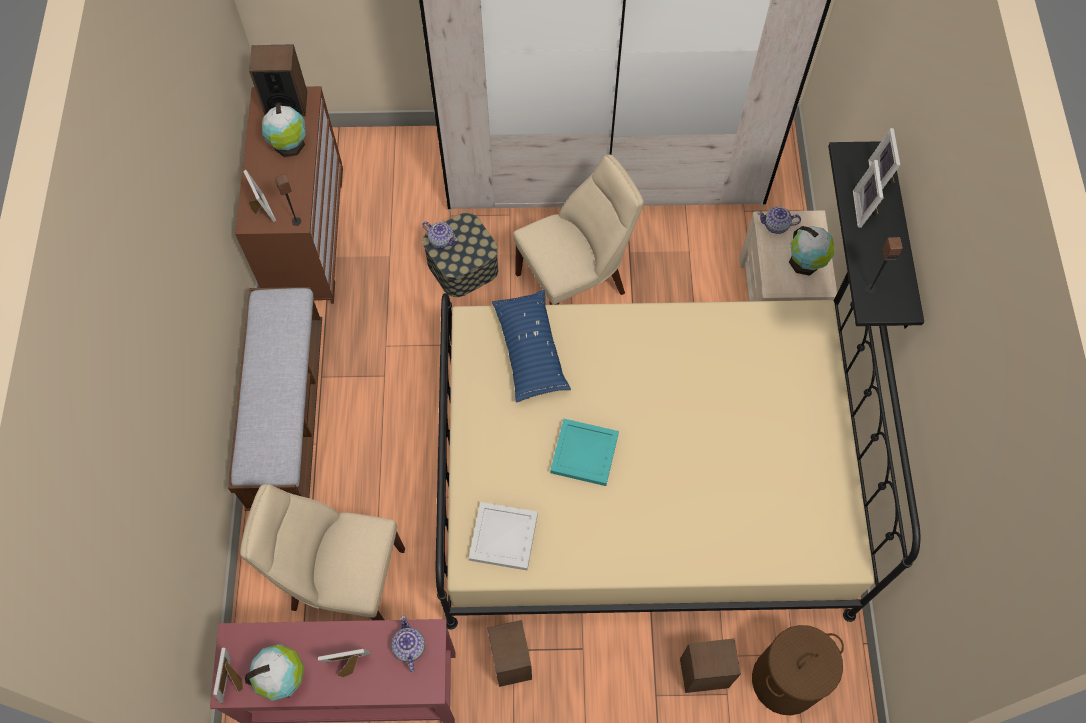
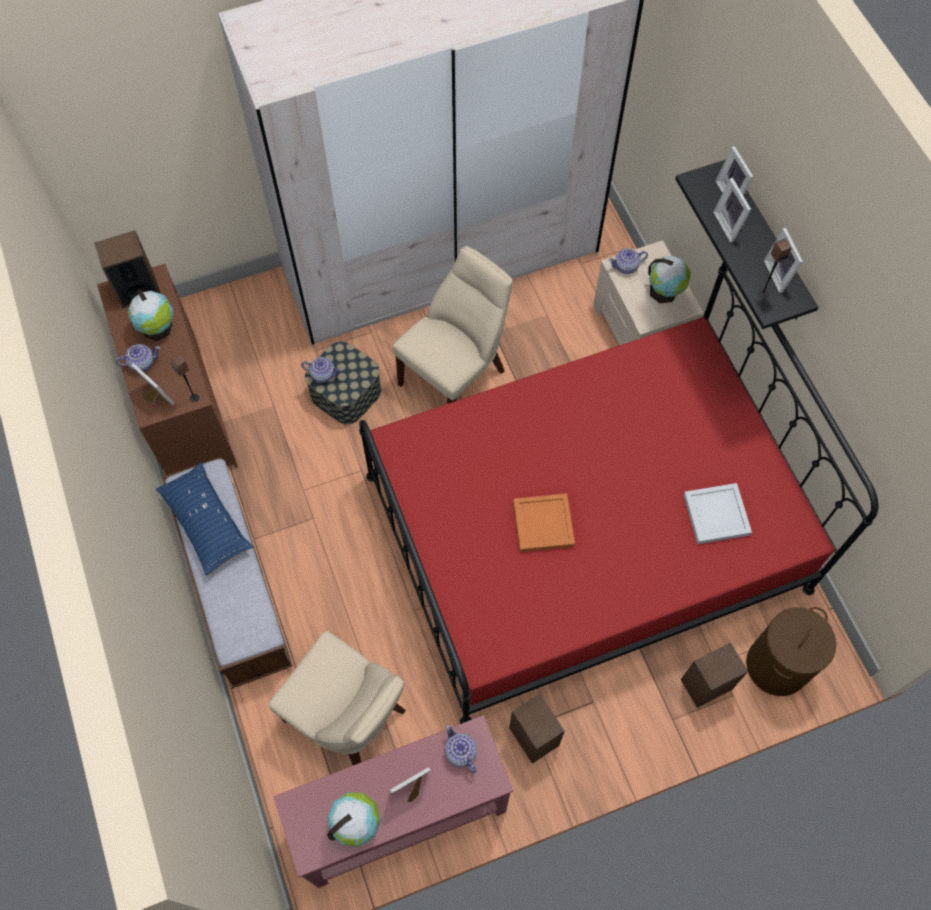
camera: 20 degrees left, 0 degrees up
picture frame [213,648,243,703] -> picture frame moved to [764,228,803,293]
beige chair [240,484,405,620] -> beige chair turned 135 degrees counterclockwise [269,631,406,765]
beige bed [436,272,921,629] -> red bed [359,262,878,724]
white tray [469,502,538,570] -> white tray moved to [684,483,752,544]
blue pillow [492,290,571,402] -> blue pillow moved to [156,462,253,576]
turquoise tray [550,419,619,486] -> orange tray [513,493,575,552]
none -> teapot [116,344,160,372]

